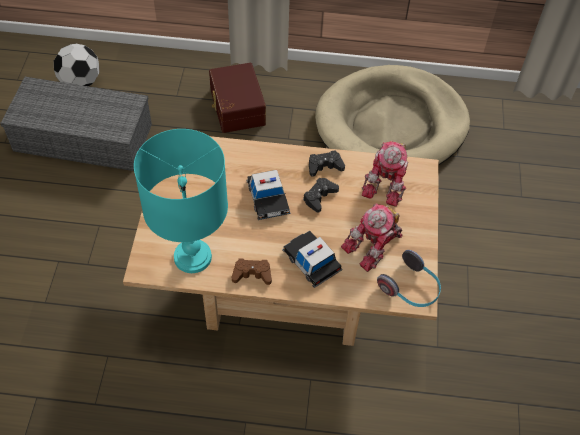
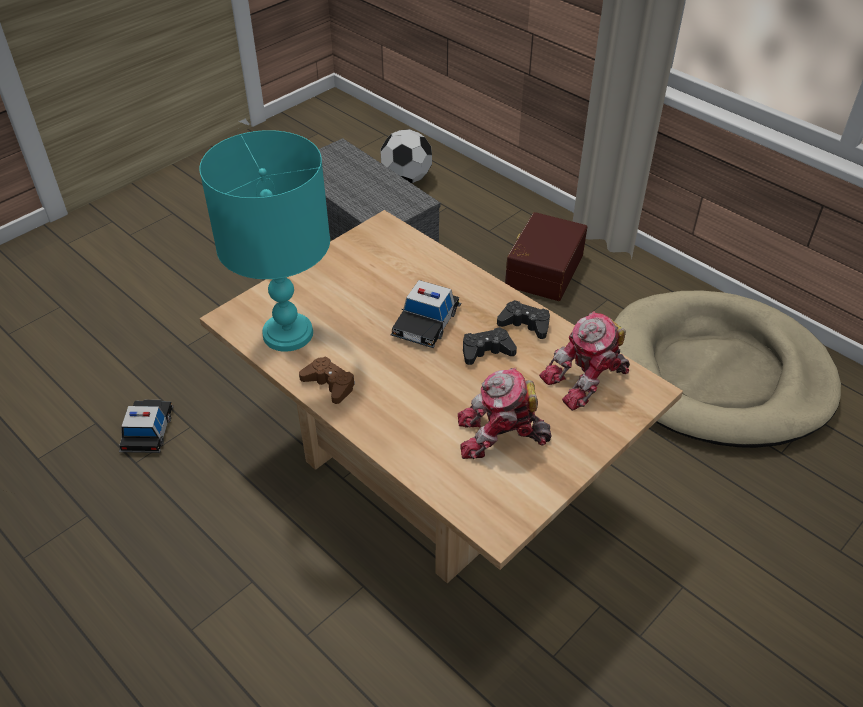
camera: 40 degrees right, 10 degrees down
toy car [282,231,343,288] -> toy car moved to [119,400,174,453]
headphones [377,250,441,307] -> none

